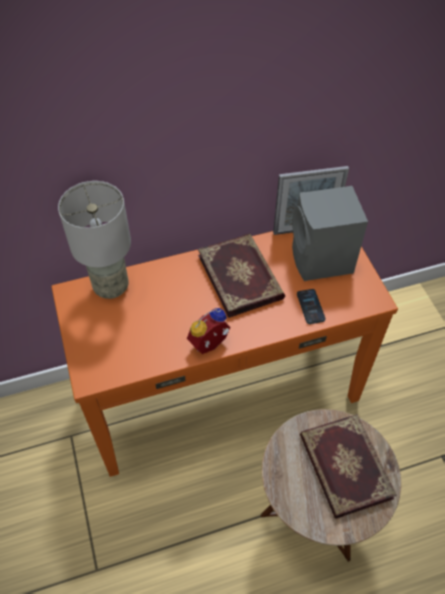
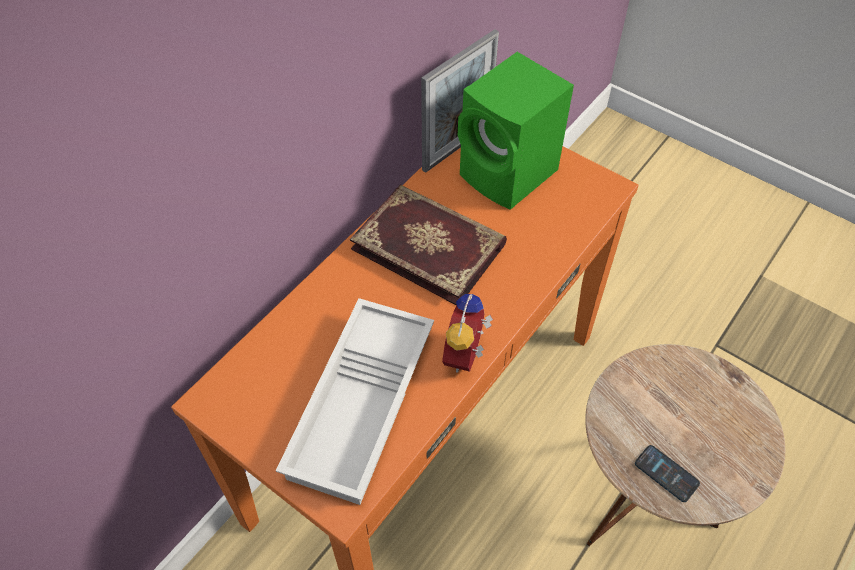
camera: 35 degrees left, 0 degrees up
grey table lamp [58,181,131,299] -> none
grey speaker [292,186,368,281] -> green speaker [458,52,574,210]
phone [297,289,326,324] -> phone moved to [635,445,700,502]
book [300,414,397,519] -> none
none -> white tray [276,298,434,505]

